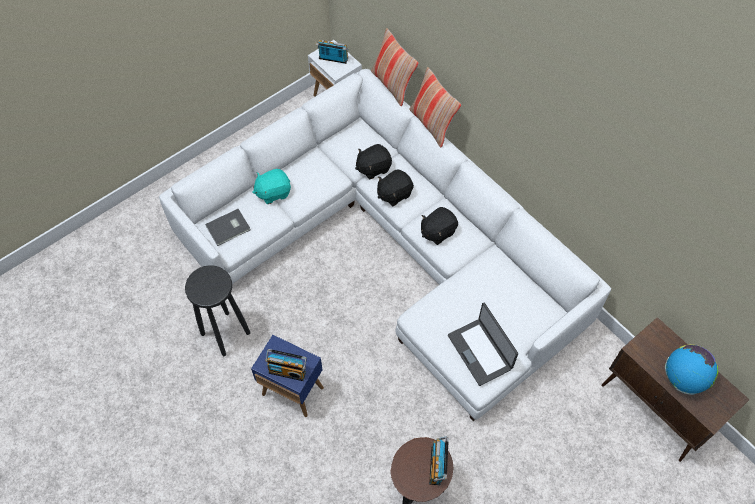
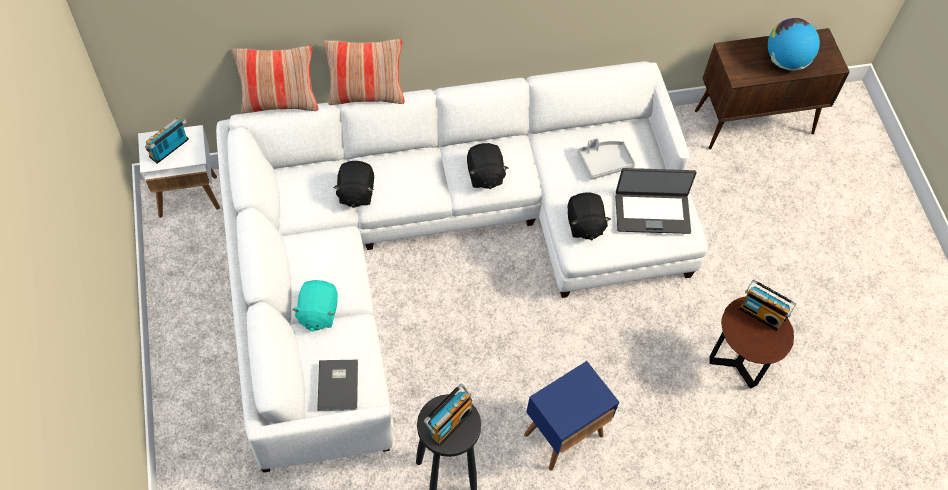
camera: 65 degrees left, 0 degrees up
radio [265,349,307,381] -> radio moved to [424,384,473,446]
black plush toy [377,169,414,206] -> black plush toy moved to [568,193,611,240]
none -> grey tray [578,138,636,180]

